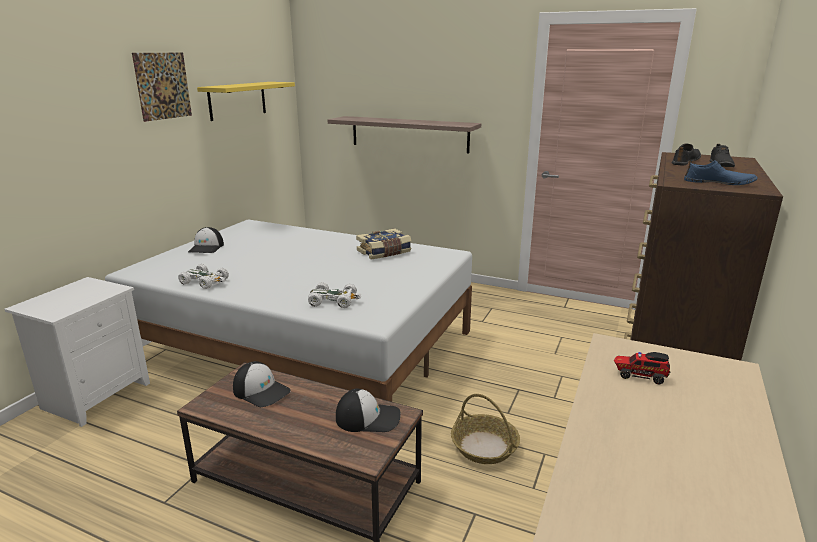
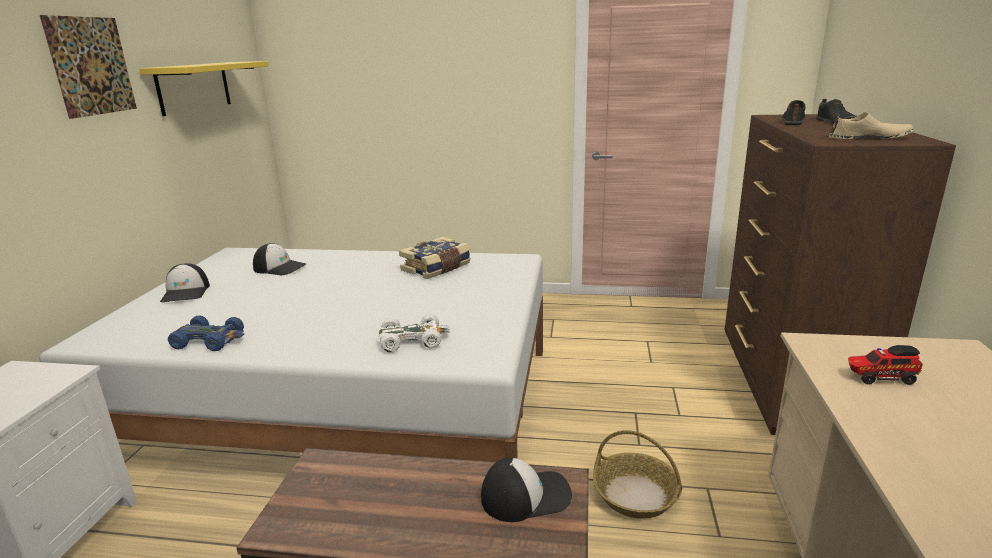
camera: 15 degrees left, 0 degrees up
white toy car [178,264,229,289] -> blue toy car [168,315,244,351]
cap [233,361,291,407] -> cap moved to [253,243,306,275]
shelf [328,116,481,153] -> none
blue shoe [684,160,758,185] -> beige shoe [829,112,915,140]

